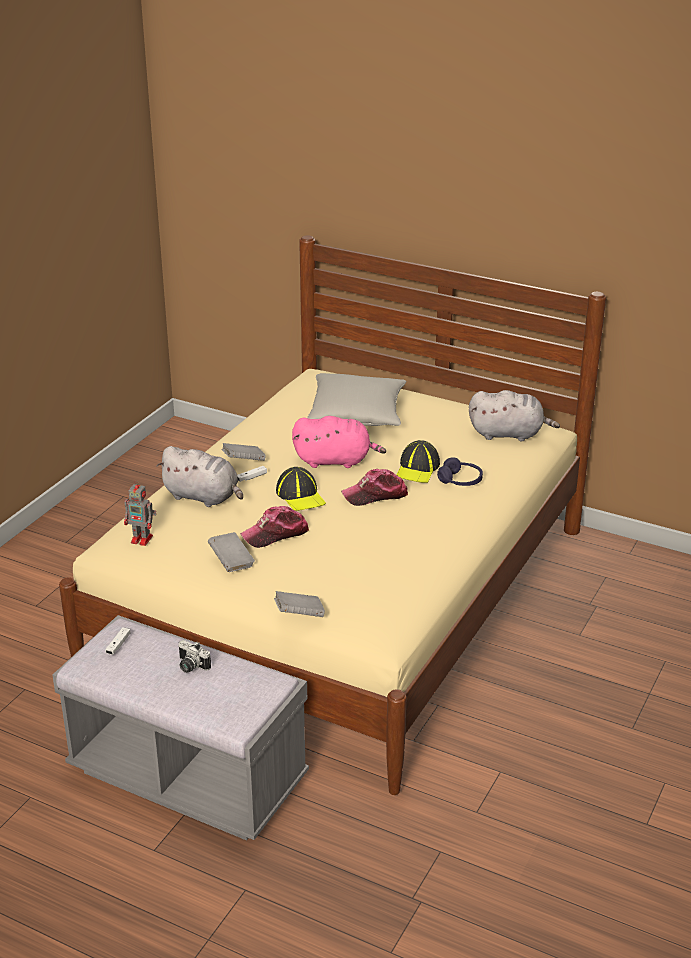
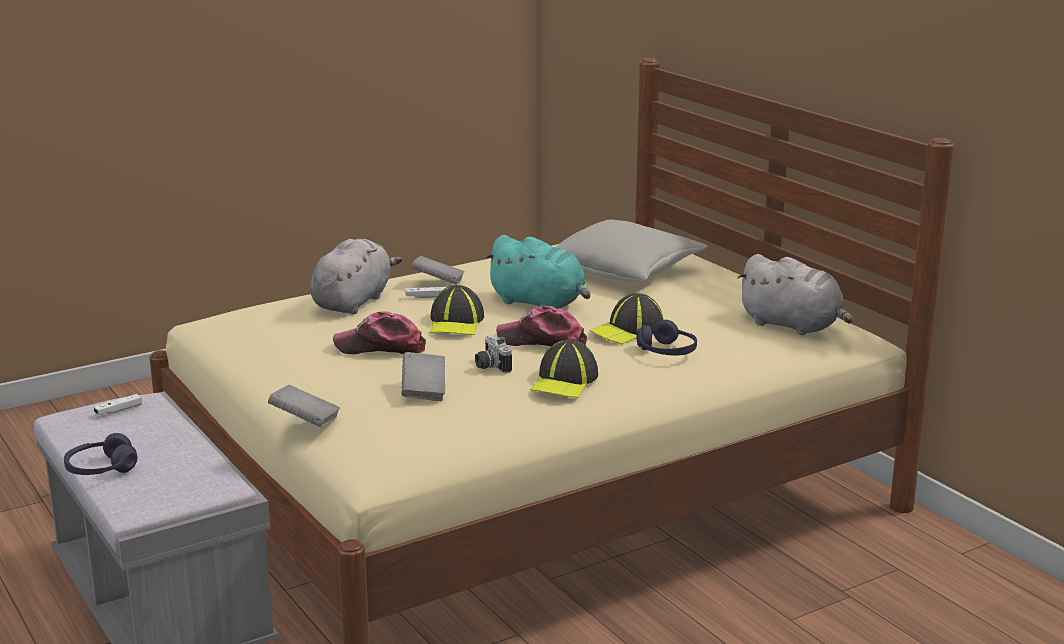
camera: 30 degrees right, 10 degrees down
toy robot [124,480,156,546] -> none
grey plush toy [157,446,243,507] -> grey plush toy turned 120 degrees counterclockwise [310,239,402,314]
camera [178,640,211,673] -> camera moved to [475,336,512,373]
grey book [208,532,255,572] -> grey book moved to [402,352,445,401]
pink plush toy [292,416,386,468] -> turquoise plush toy [484,235,590,309]
none -> purple headphones [64,433,138,475]
none -> cap [530,339,598,398]

